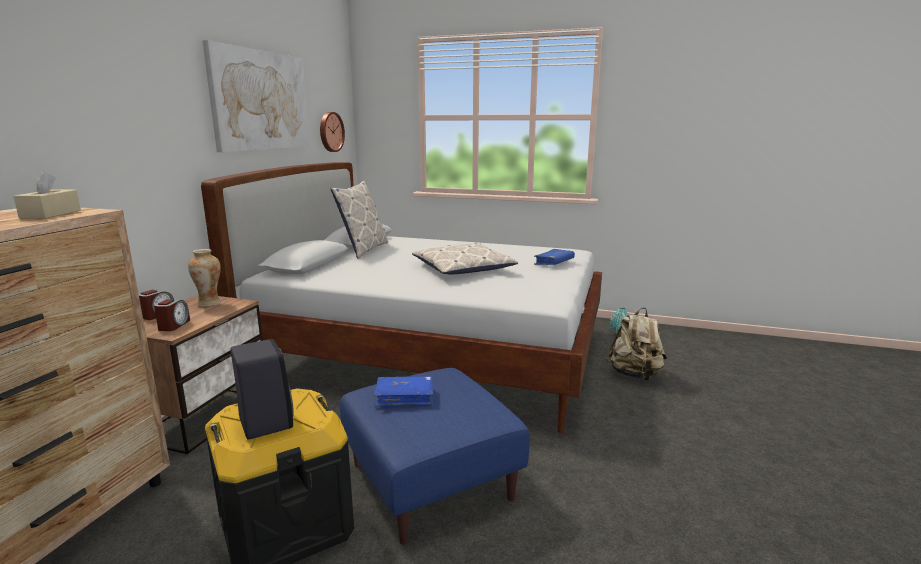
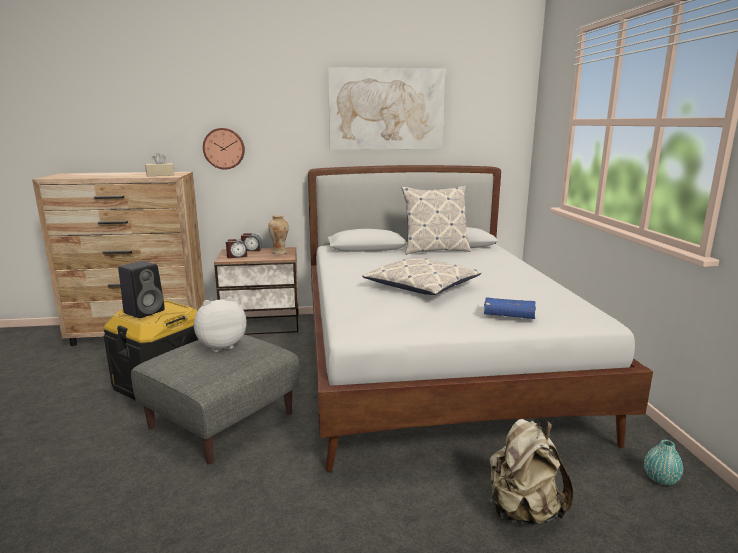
camera: 65 degrees right, 0 degrees up
wall clock [320,112,345,152] -> wall clock moved to [203,128,245,169]
blue ottoman [340,368,530,545] -> grey ottoman [131,334,300,464]
blue book [375,376,433,407] -> plush toy [194,296,247,352]

